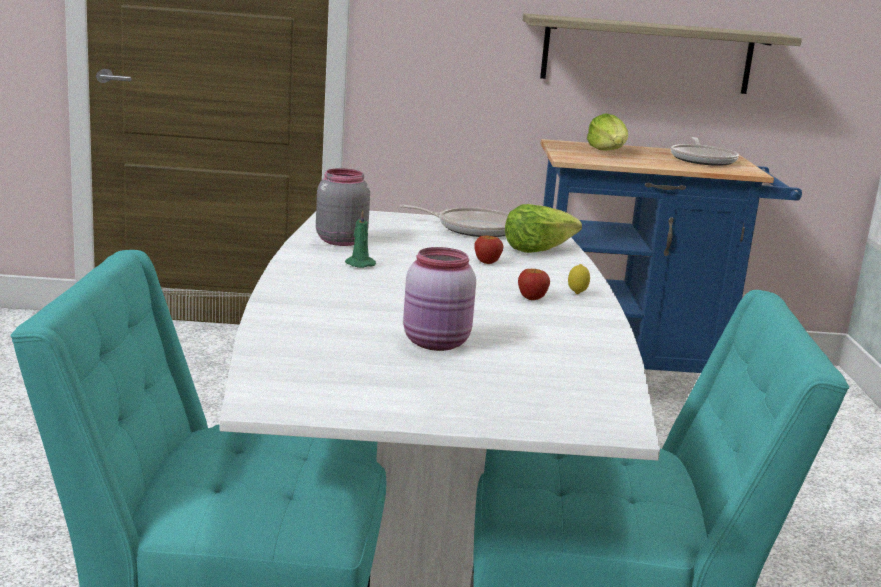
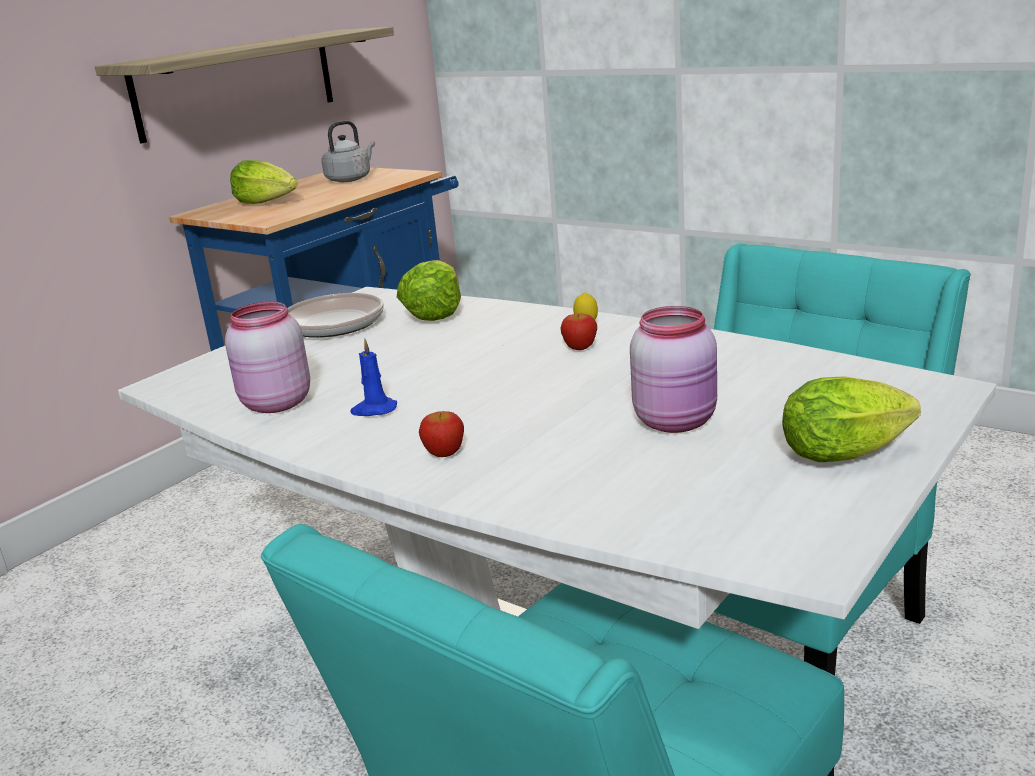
camera: 50 degrees left, 5 degrees up
grey jar [316,168,370,246] -> pink jar [225,302,310,413]
green candle [345,210,376,268] -> blue candle [350,338,397,416]
apple [474,236,504,264] -> apple moved to [419,411,464,457]
frying pan [671,137,739,166] -> grey kettle [321,120,375,182]
none -> lettuce [782,376,921,462]

